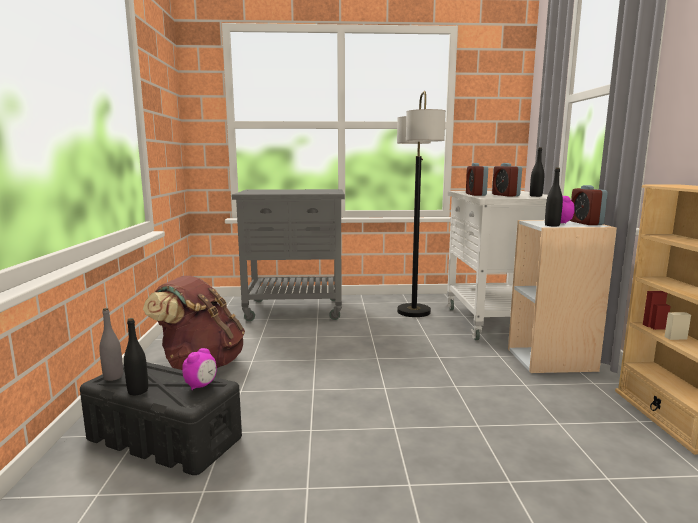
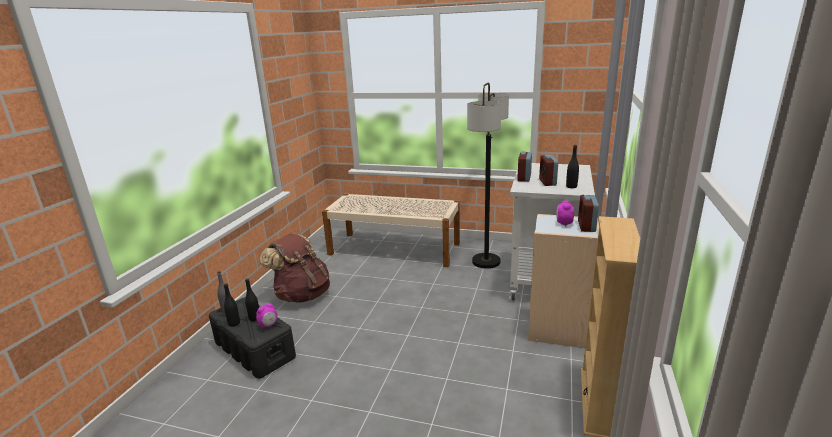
camera: 20 degrees right, 10 degrees up
grey cart [232,189,345,321] -> beige bench [322,194,460,267]
black bottle [545,168,563,226] -> black bottle moved to [245,278,259,321]

